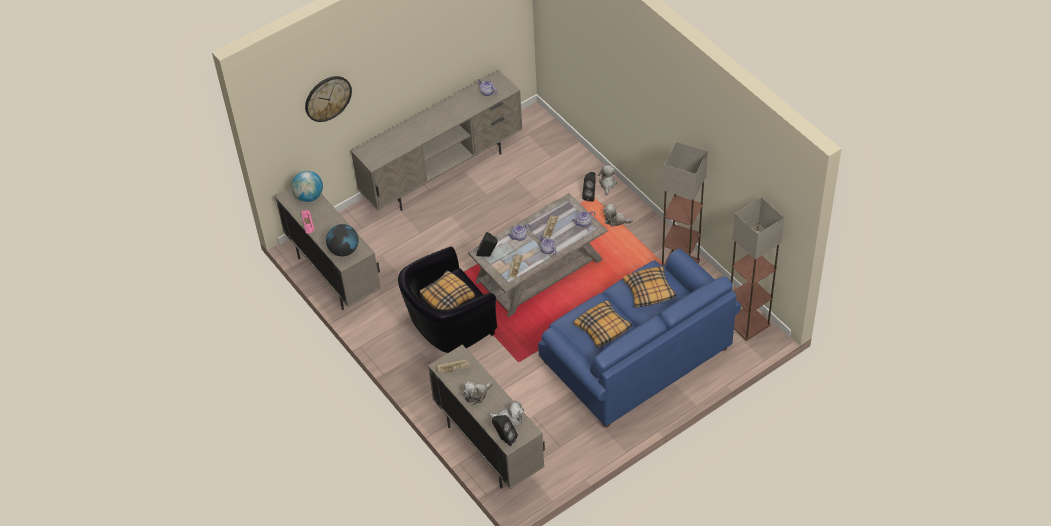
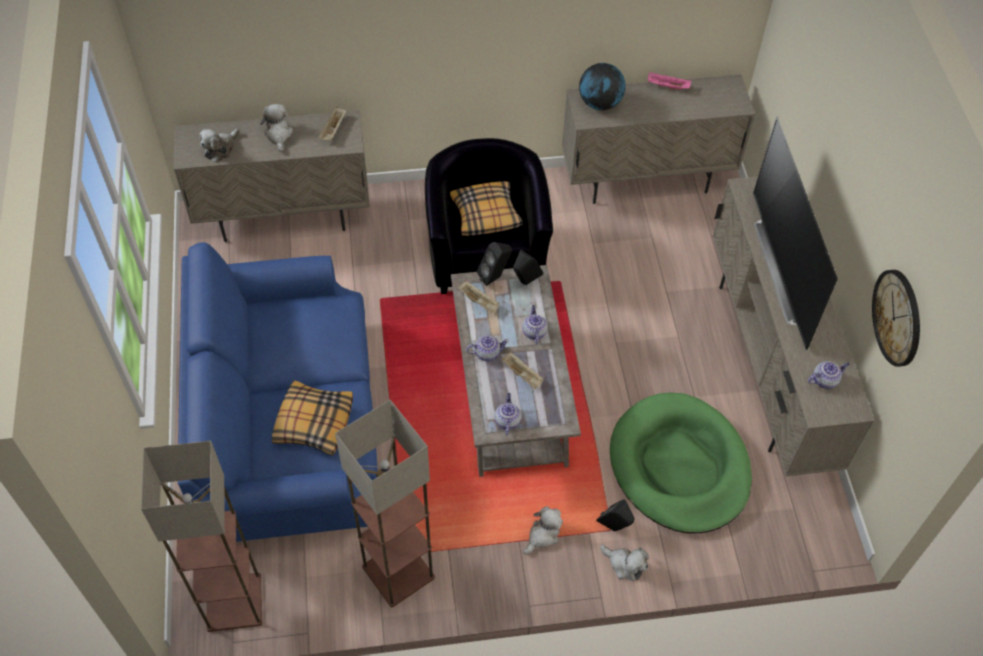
camera: 115 degrees right, 5 degrees up
globe [292,171,323,202] -> none
wall clock [305,76,352,122] -> wall clock moved to [872,270,920,367]
black speaker [492,415,518,446] -> black speaker moved to [477,242,512,286]
pillow [574,300,632,348] -> none
none -> green dog bed [610,393,752,534]
none -> television [753,117,838,350]

